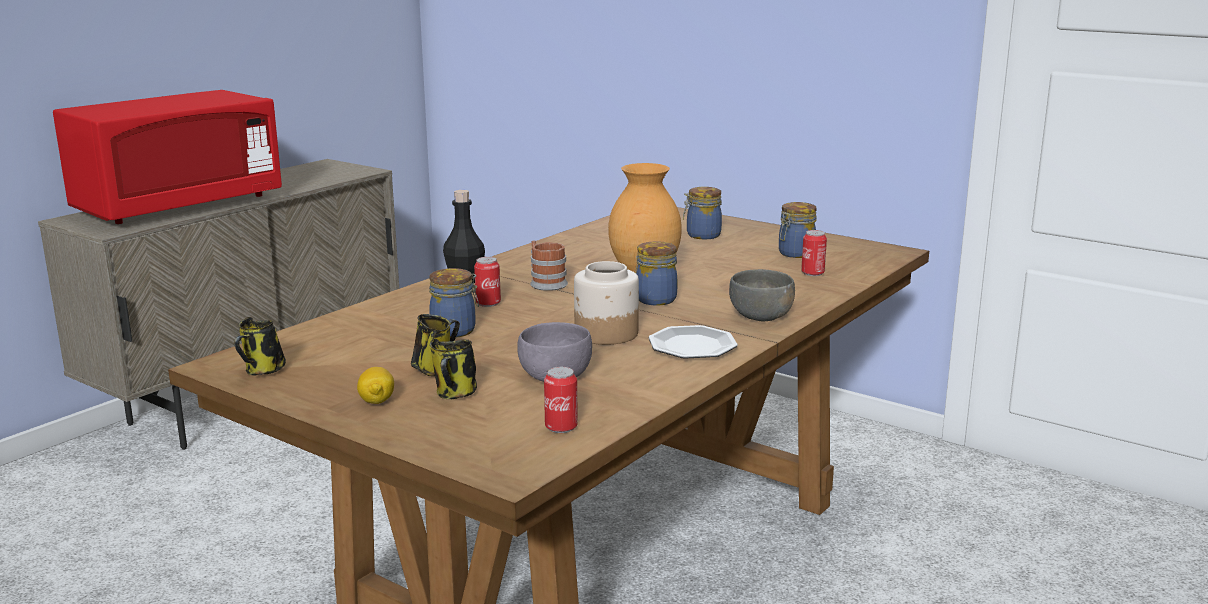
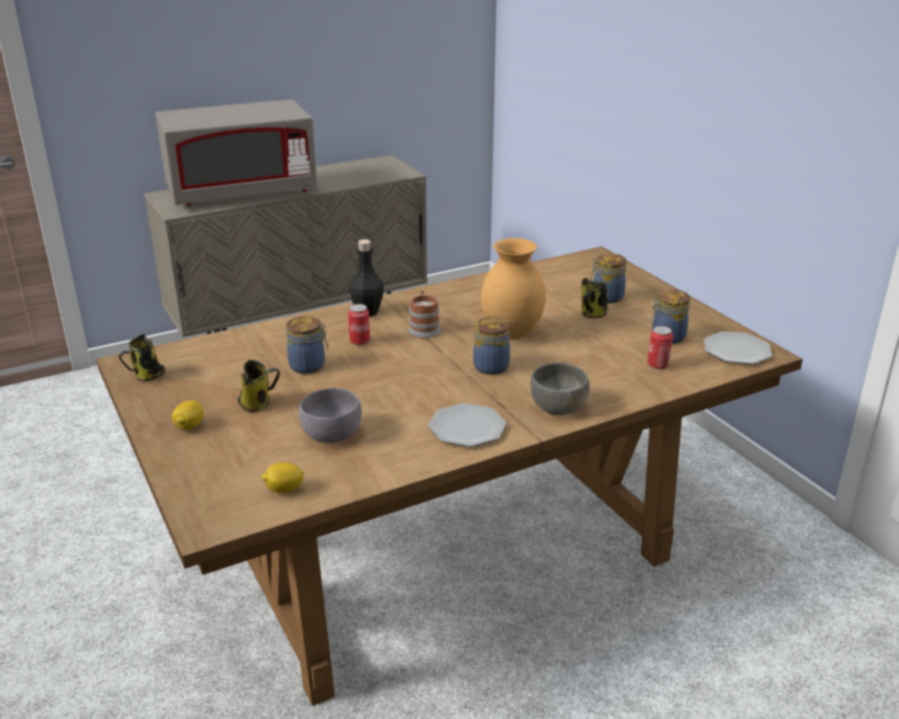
camera: 25 degrees right, 10 degrees up
red microwave [53,90,282,224] -> grey microwave [155,100,317,206]
mug [430,339,477,399] -> mug moved to [581,278,608,318]
can [544,367,578,433] -> lemon [262,463,304,493]
jar [574,261,639,345] -> none
none -> plate [704,331,772,365]

